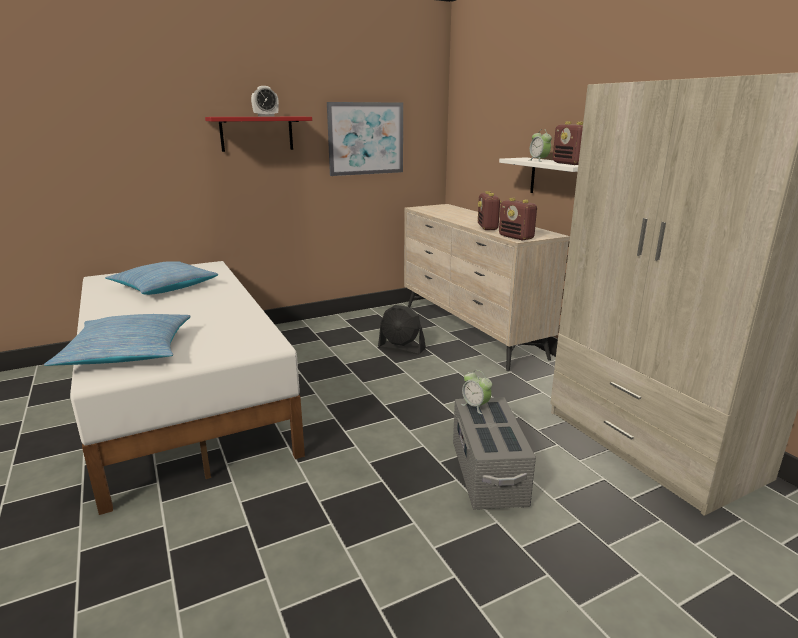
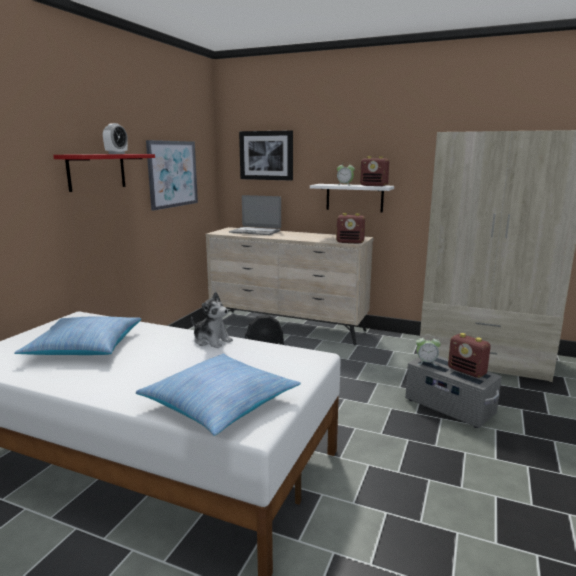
camera: 40 degrees left, 5 degrees down
radio [478,191,502,230] -> radio moved to [448,333,491,378]
none -> plush toy [191,292,233,348]
none -> laptop [229,195,281,235]
none -> picture [239,130,293,181]

